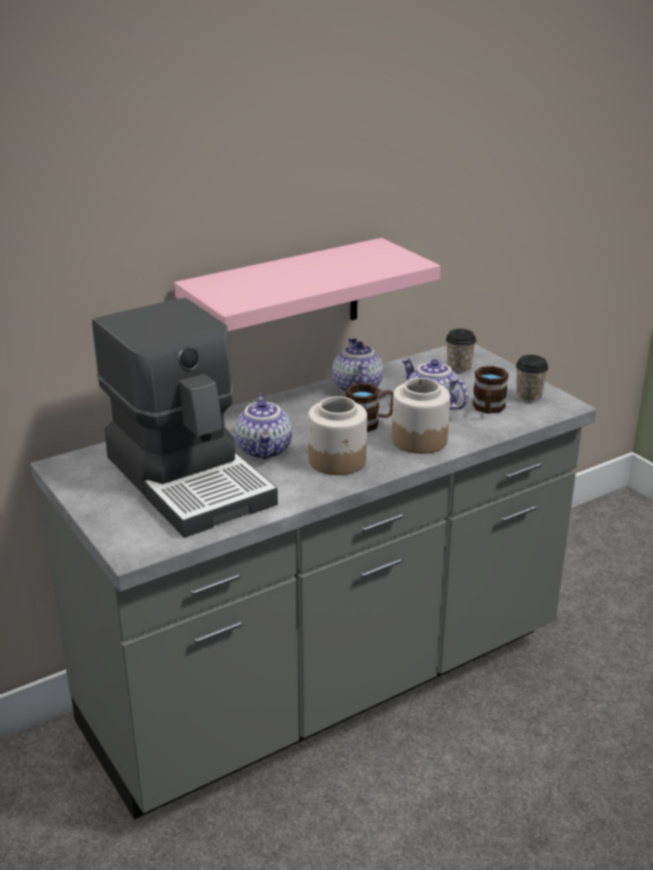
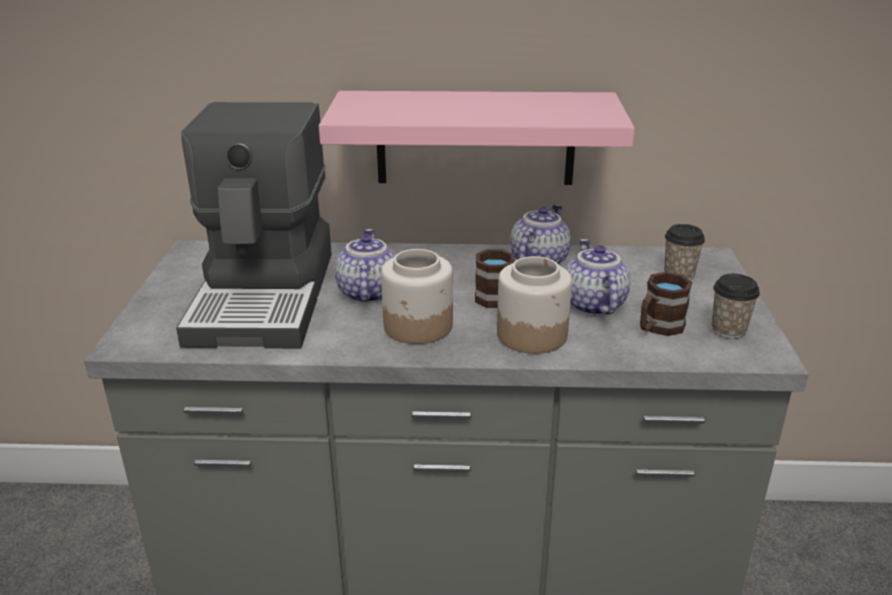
camera: 35 degrees right, 0 degrees up
teapot [235,394,292,459] -> teapot turned 150 degrees clockwise [335,229,396,303]

